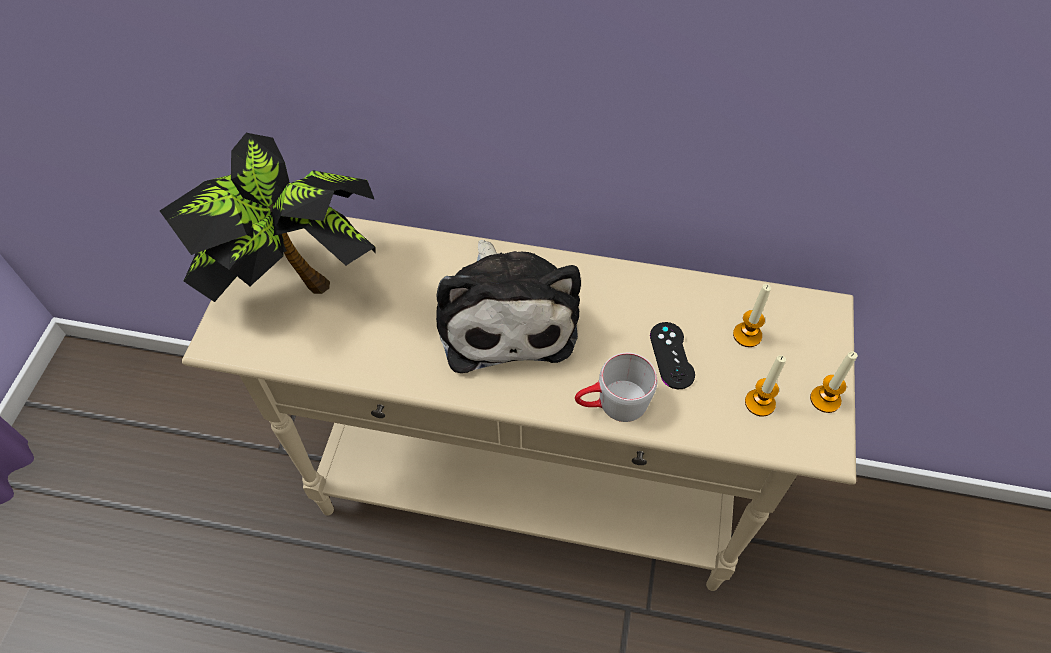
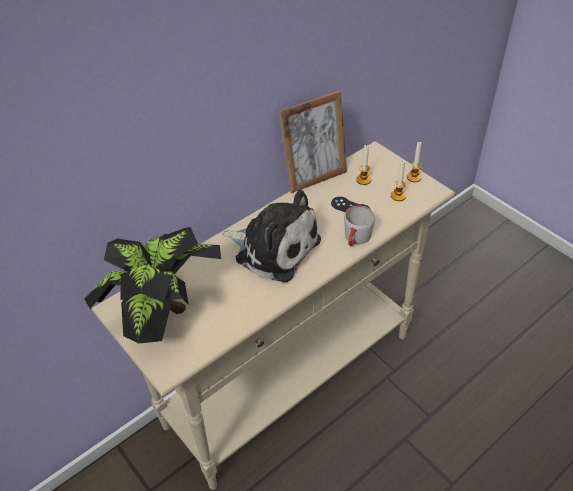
camera: 50 degrees left, 10 degrees down
none -> picture frame [279,91,347,193]

